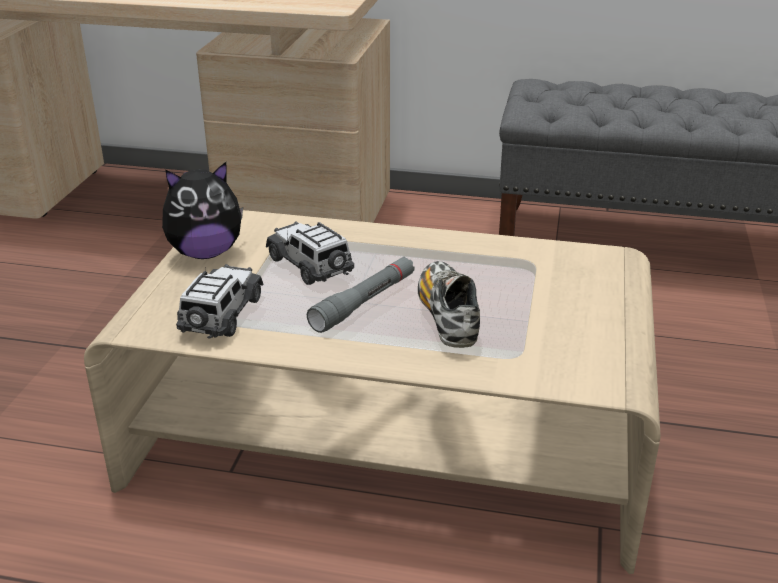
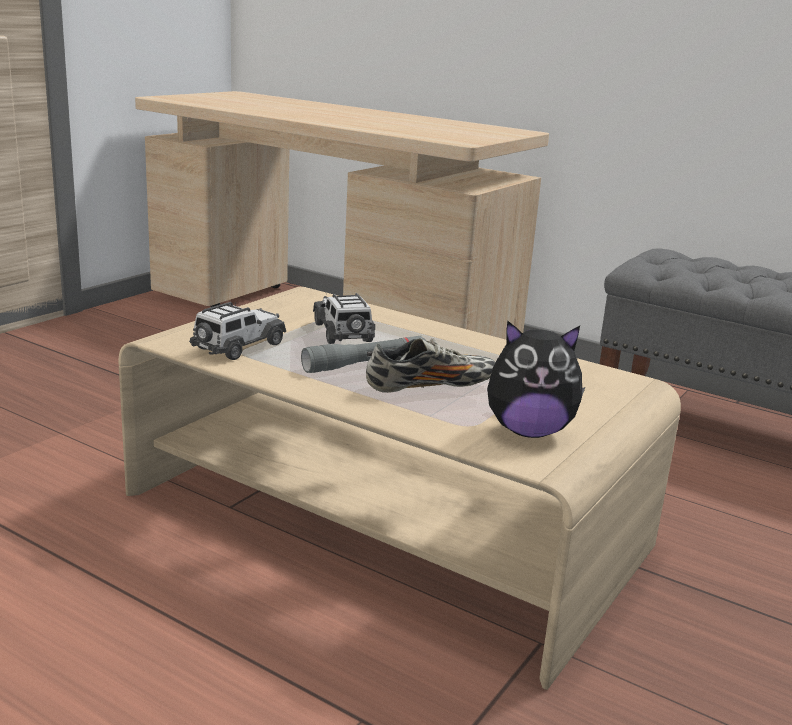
camera: 20 degrees right, 10 degrees down
plush toy [162,162,243,259] -> plush toy moved to [487,321,585,438]
shoe [418,261,480,348] -> shoe turned 60 degrees clockwise [366,338,495,393]

